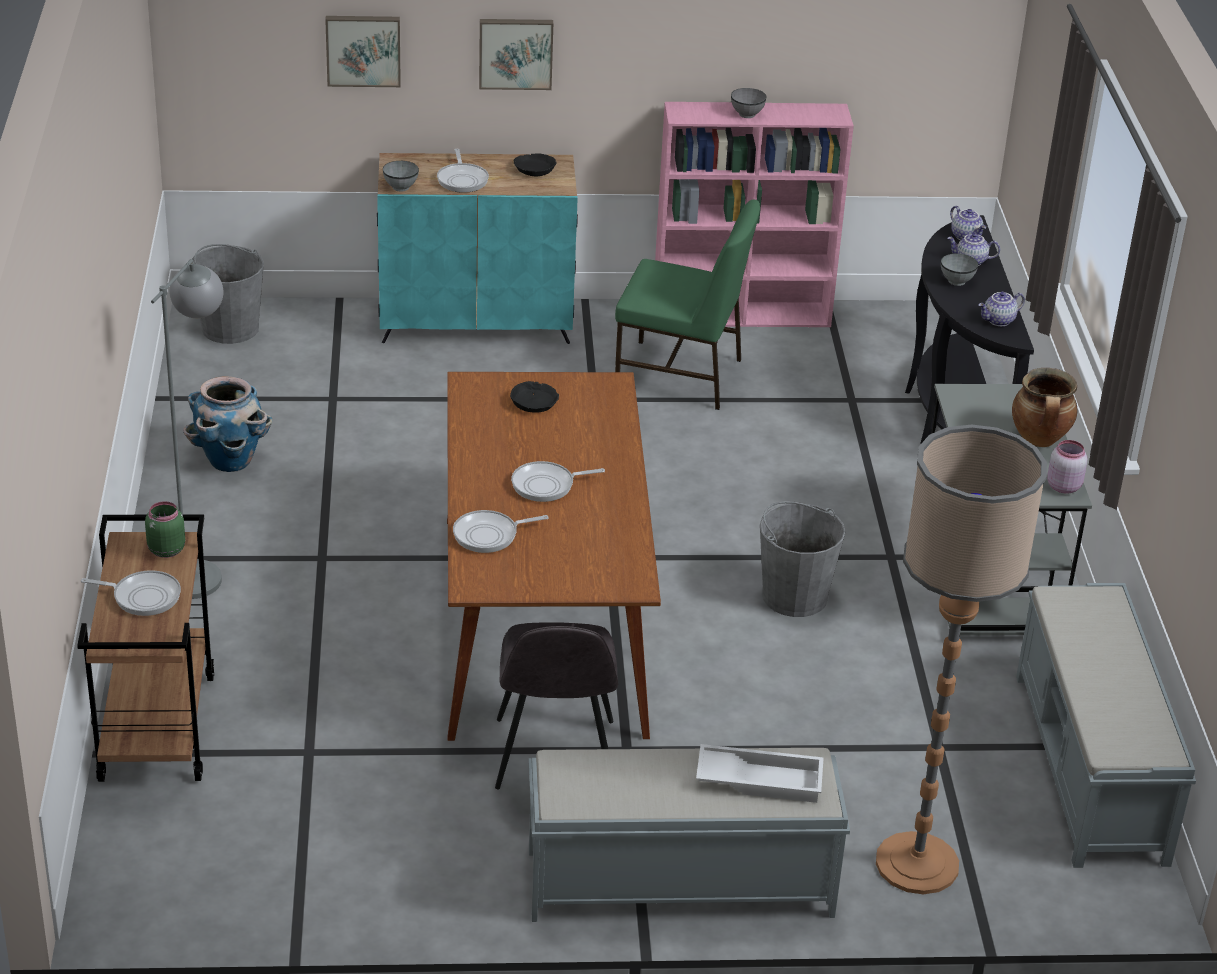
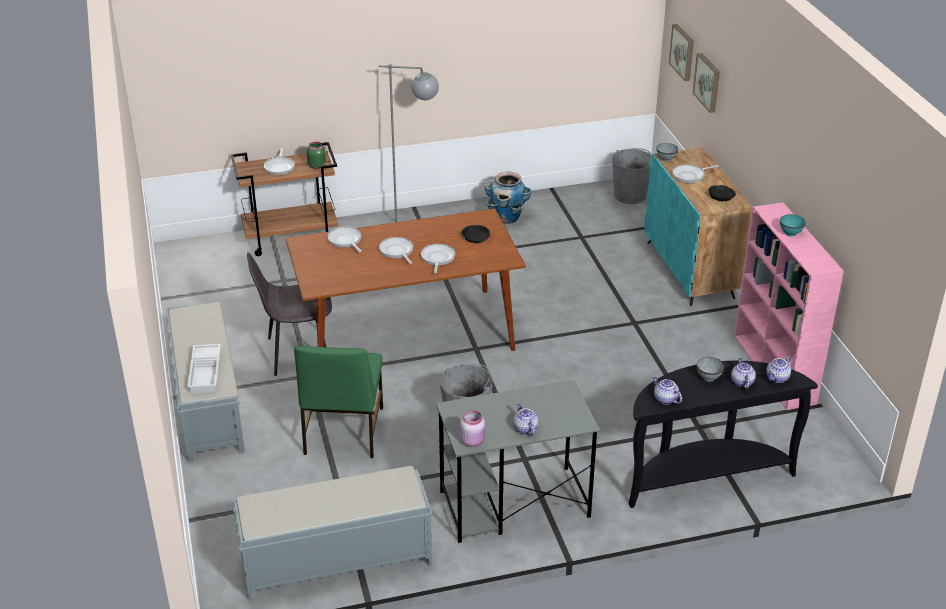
camera: 80 degrees right, 0 degrees up
picture [479,19,553,90] -> picture moved to [669,24,694,81]
green chair [615,200,760,410] -> green chair moved to [294,346,383,458]
grey bowl [731,88,767,118] -> turquoise bowl [780,214,806,236]
floor lamp [876,424,1047,894] -> none
cooking pot [1012,368,1077,447] -> teapot [513,402,538,436]
none -> frying pan [421,244,455,273]

